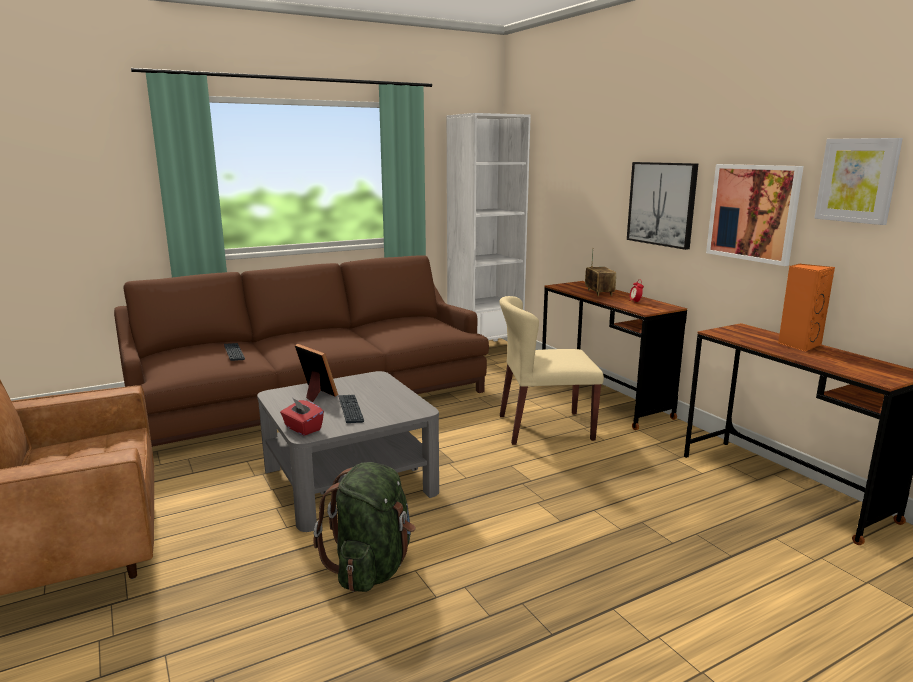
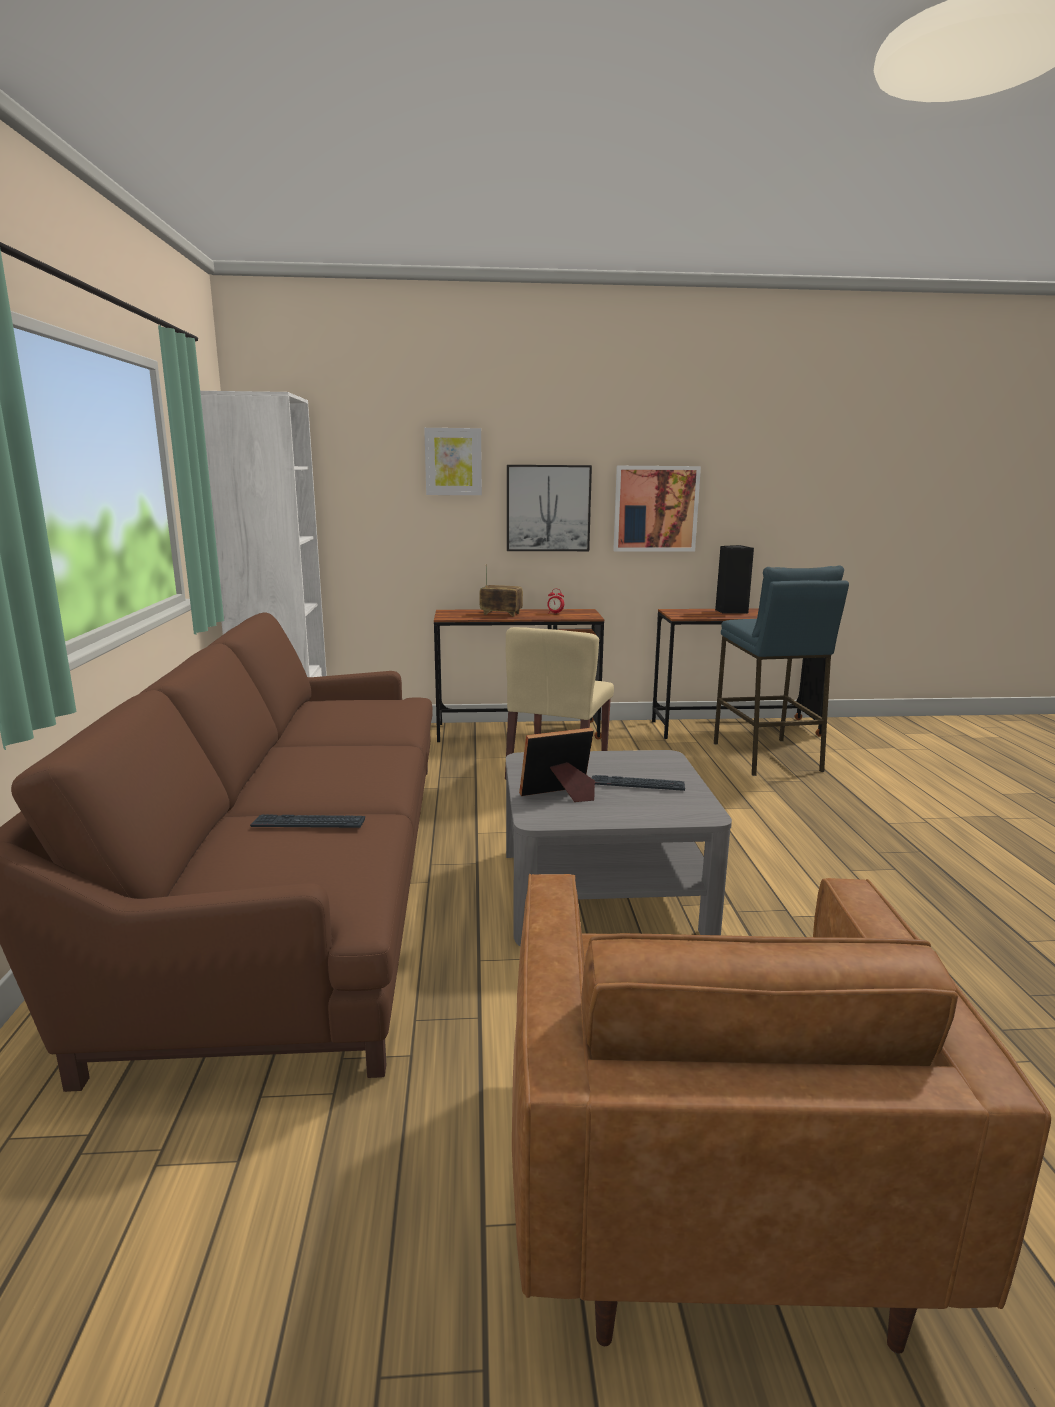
camera: 65 degrees left, 0 degrees up
red tissue box [280,398,324,436] -> none
green backpack [313,462,415,592] -> none
orange speaker [778,264,835,352] -> black speaker [715,545,754,614]
picture [815,138,903,225] -> picture moved to [424,428,482,495]
none -> blue stool [714,566,849,776]

